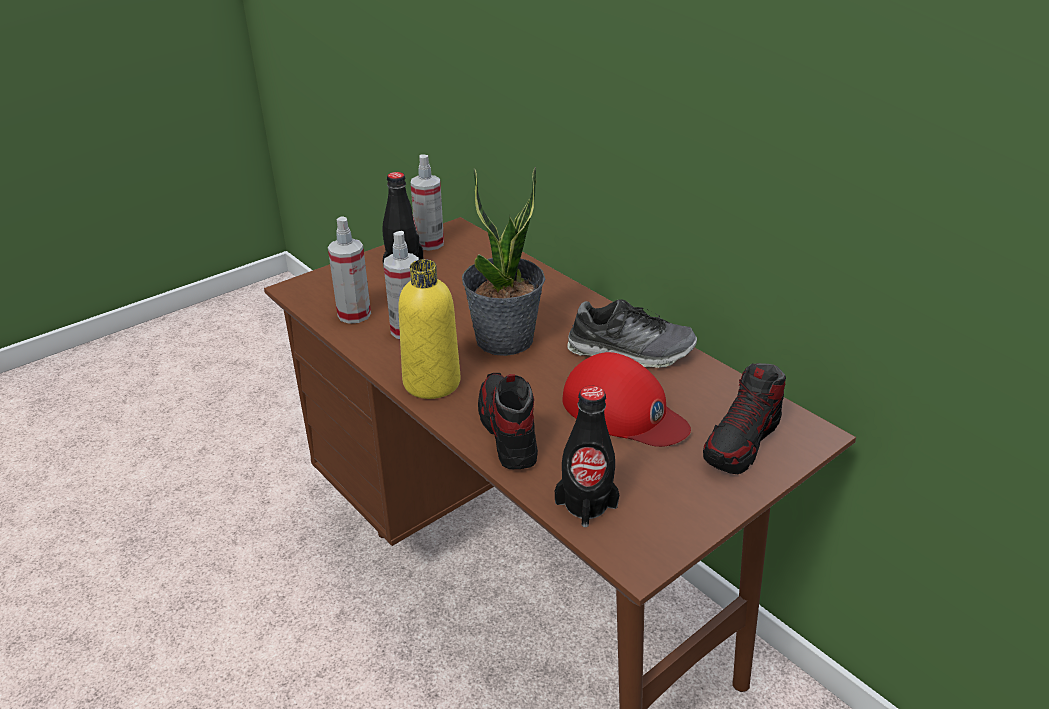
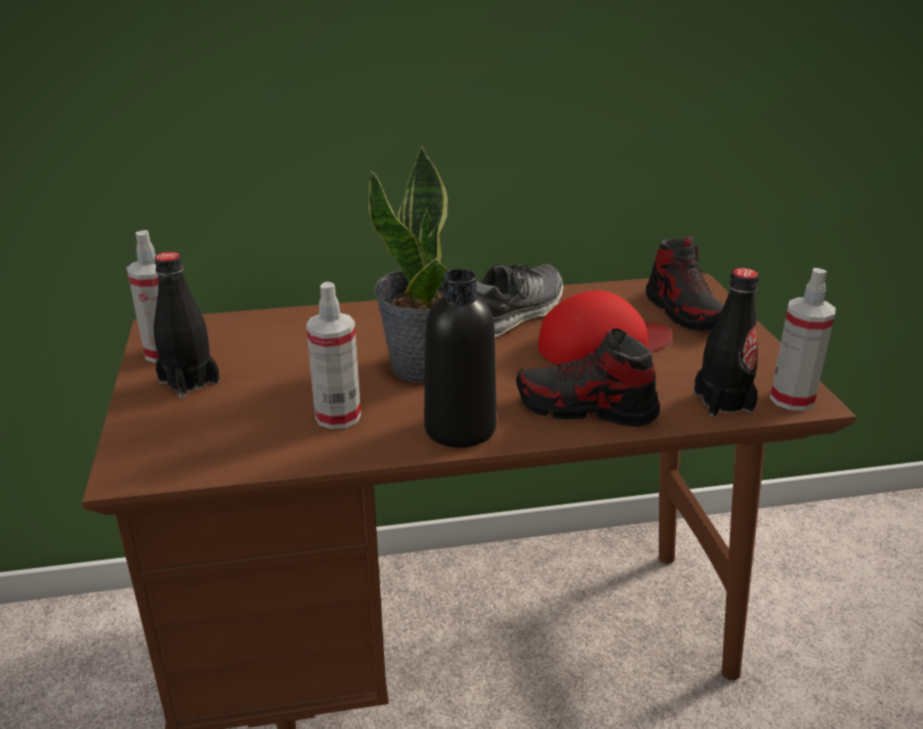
camera: 60 degrees left, 5 degrees down
spray bottle [328,217,371,324] -> spray bottle moved to [770,268,836,411]
yellow bottle [398,259,461,399] -> black bottle [424,269,497,448]

